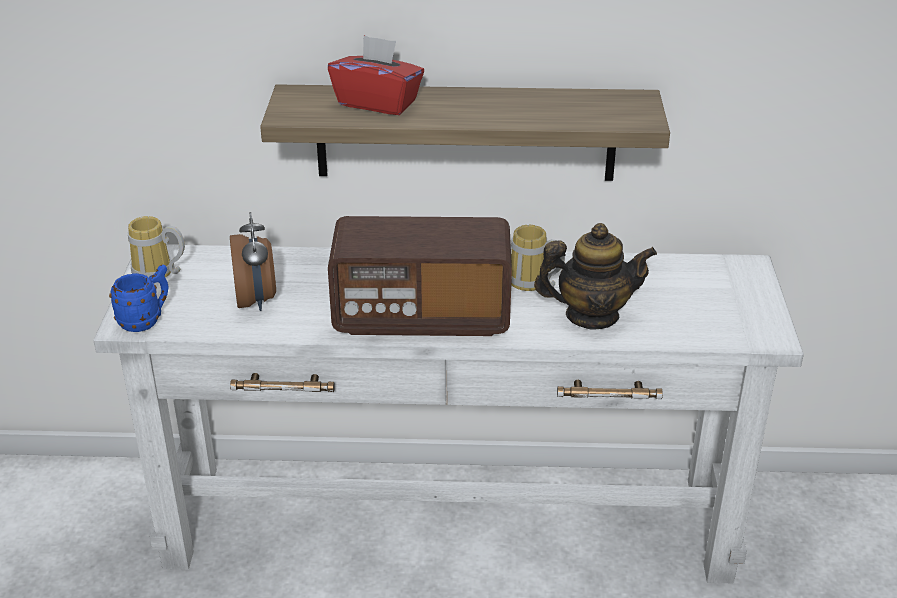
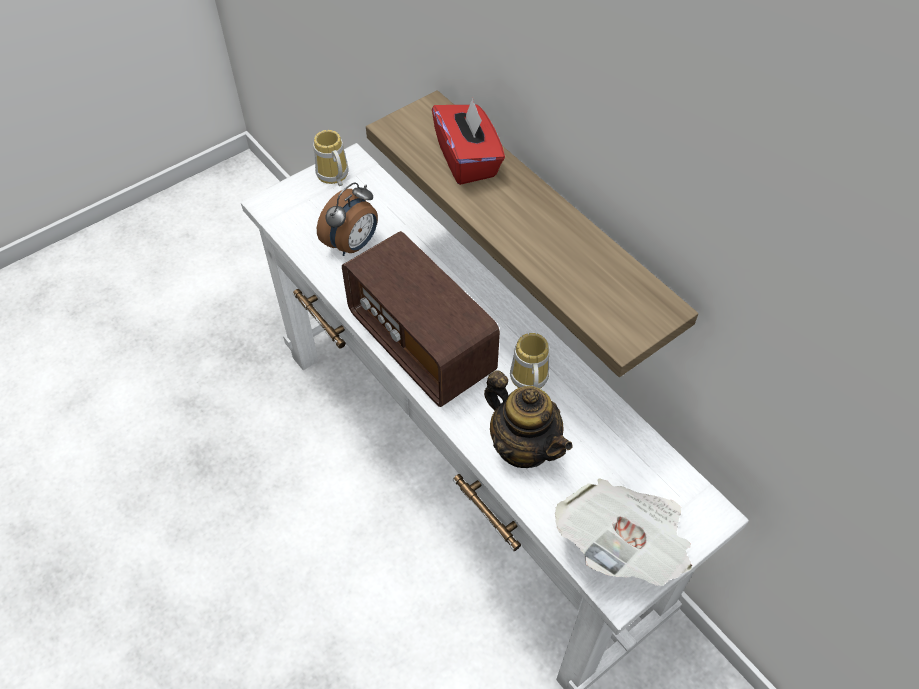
camera: 50 degrees right, 20 degrees up
blue mug [109,265,168,332] -> none
none -> newspaper [555,478,692,586]

